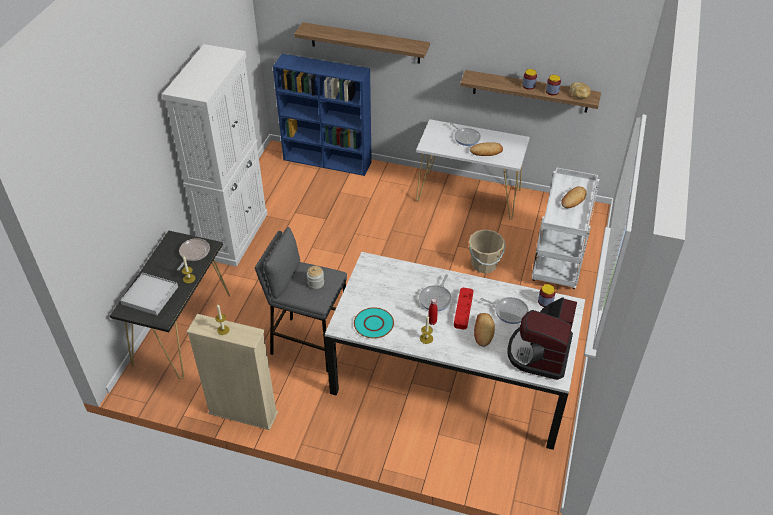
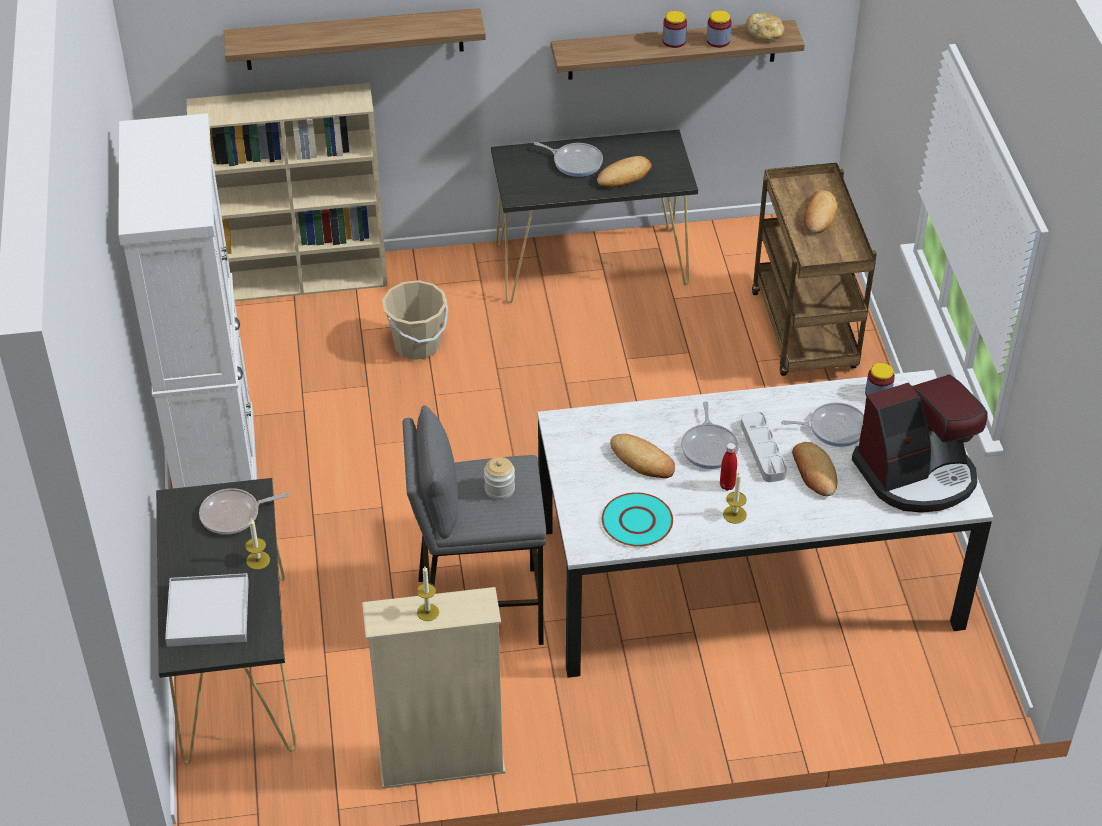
camera: 25 degrees left, 0 degrees up
frying pan [177,238,210,271] -> frying pan turned 105 degrees counterclockwise [199,488,289,535]
blue bookcase [273,54,372,176] -> beige bookcase [186,83,387,301]
white console table [416,119,530,220] -> black console table [491,130,698,303]
red tray [454,288,473,329] -> grey tray [741,412,787,482]
beige bucket [469,229,505,273] -> beige bucket moved to [382,280,448,360]
coffee machine [508,297,577,380] -> coffee machine turned 105 degrees counterclockwise [852,374,987,513]
white cart [532,167,599,289] -> brown cart [752,163,877,376]
none -> bread [610,434,675,478]

